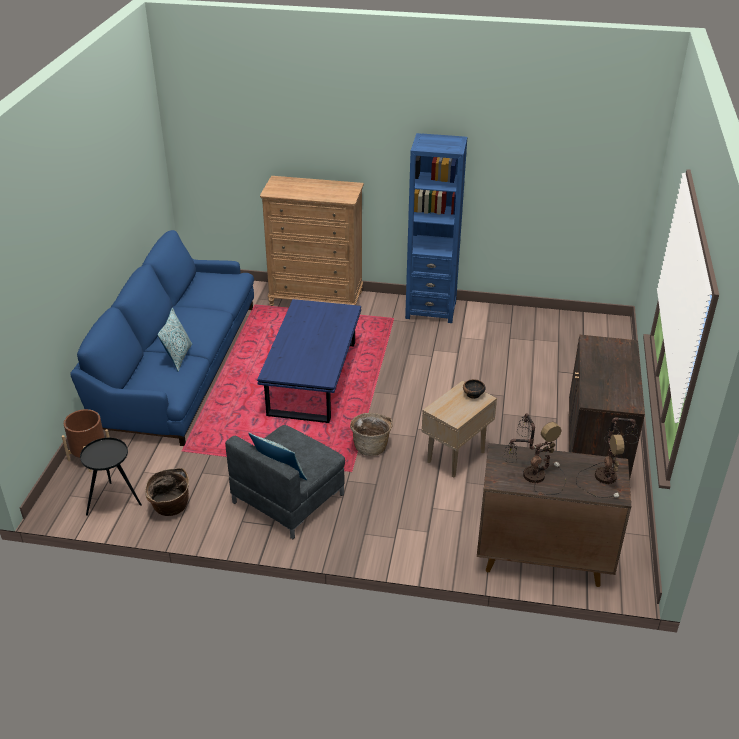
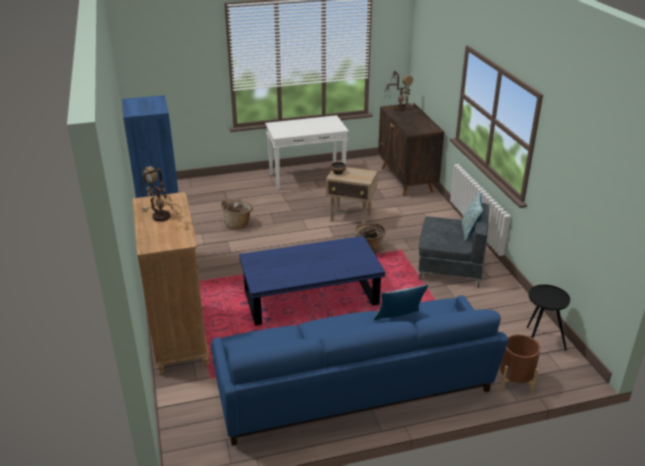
camera: 115 degrees left, 5 degrees down
basket [145,468,189,516] -> basket moved to [221,199,253,229]
table lamp [503,413,566,495] -> table lamp moved to [140,166,182,222]
brown cabinet [569,335,645,478] -> white console table [265,115,349,190]

